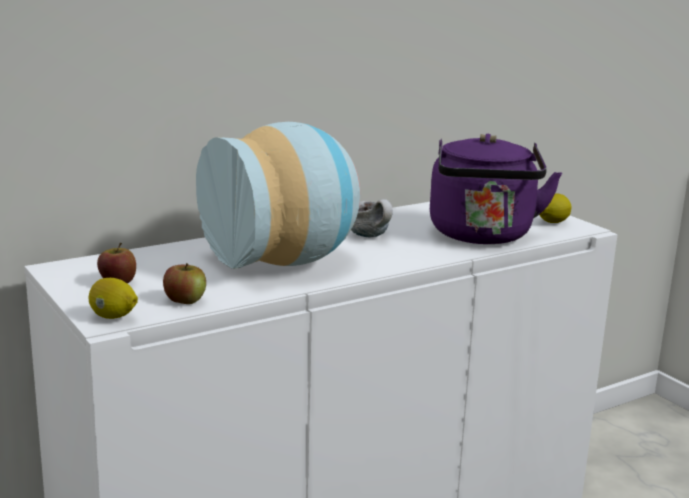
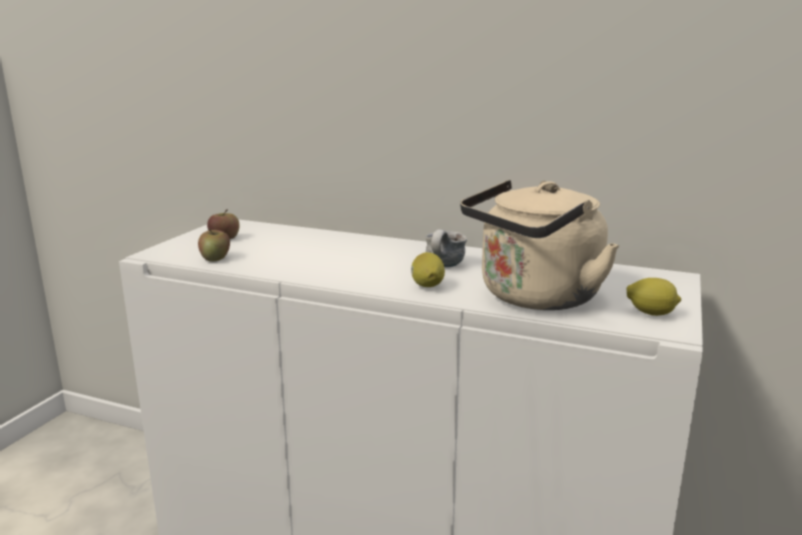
camera: 55 degrees right, 0 degrees up
lemon [89,278,138,319] -> lemon moved to [411,252,445,287]
vase [196,122,360,269] -> none
purple kettle [430,134,562,244] -> beige kettle [460,180,619,310]

